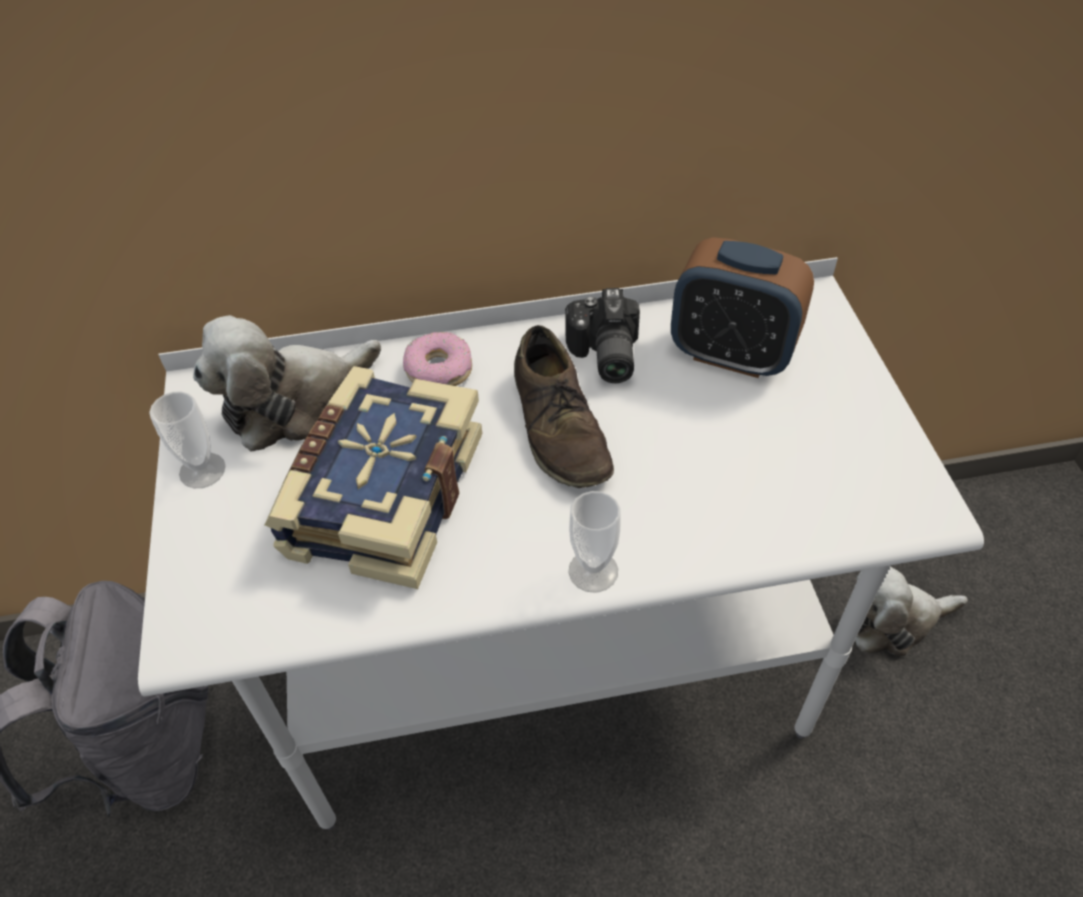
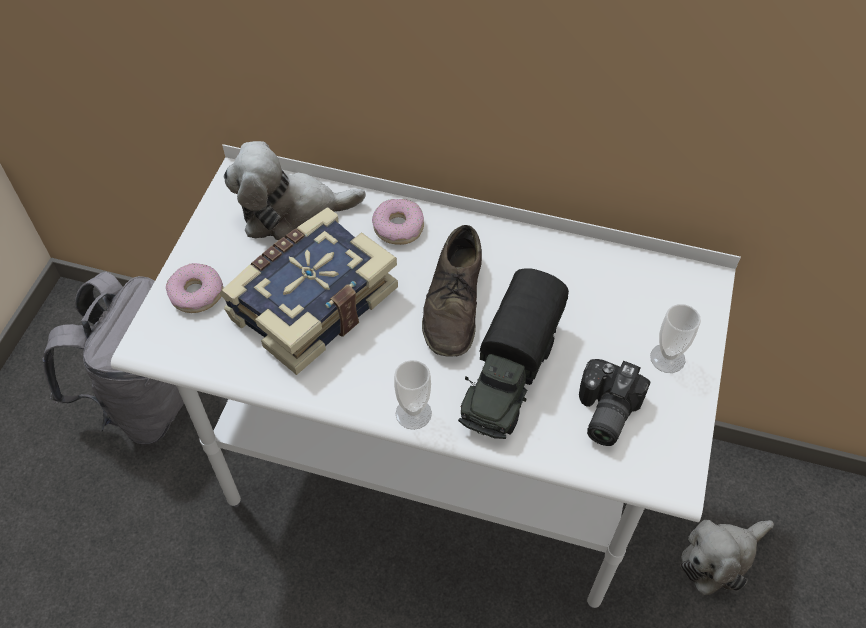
camera: 25 degrees right, 5 degrees up
cup [149,391,225,488] -> cup moved to [650,304,701,373]
camera [565,288,640,383] -> camera moved to [579,359,651,446]
alarm clock [671,237,814,378] -> none
plush toy [855,566,968,657] -> plush toy turned 45 degrees counterclockwise [680,520,774,595]
none -> donut [166,263,223,313]
none -> toy truck [458,269,569,439]

